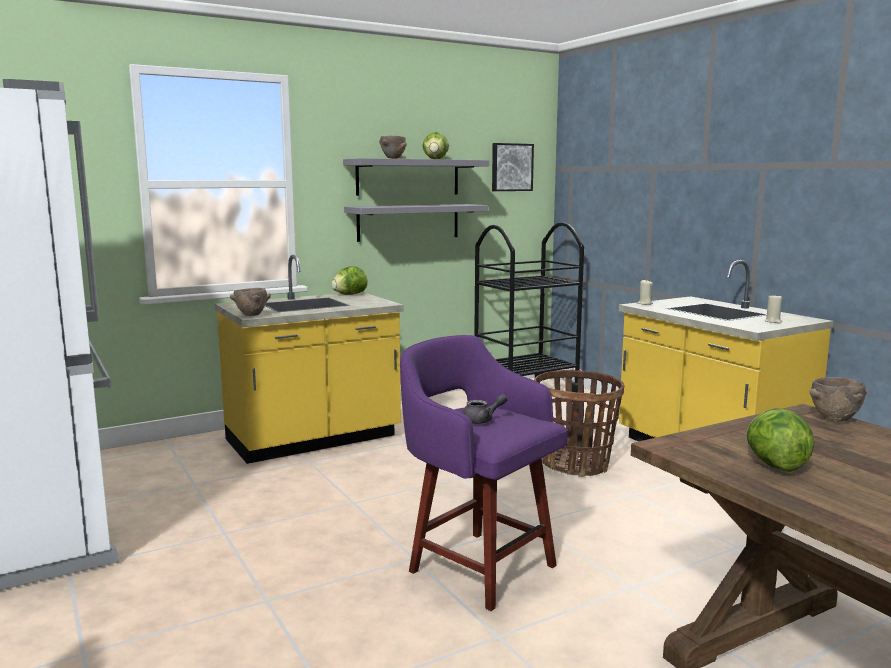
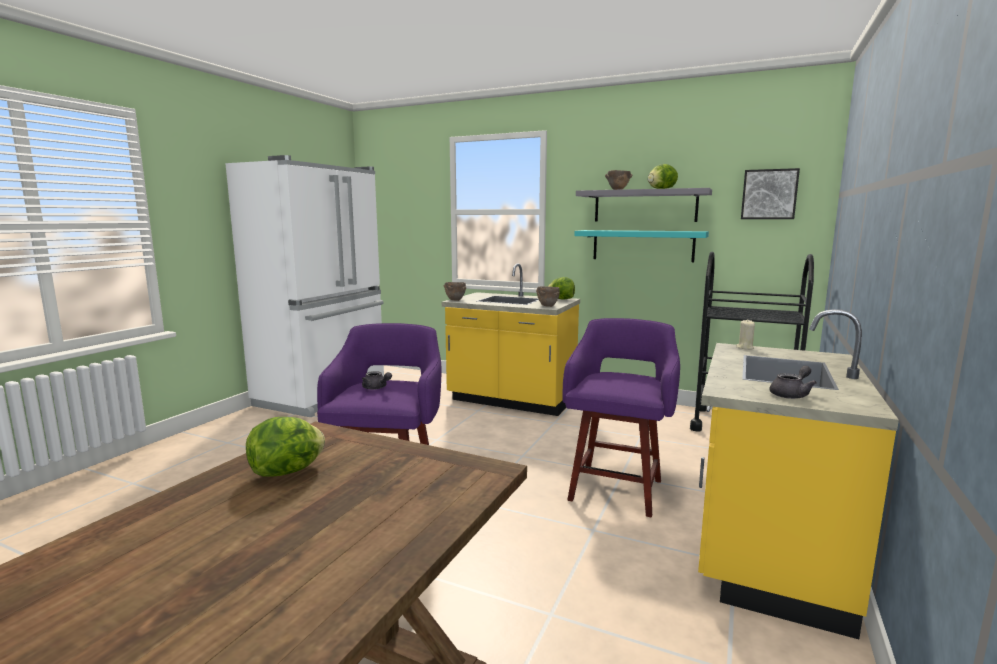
camera: 55 degrees right, 0 degrees up
grey shelf [344,204,489,242] -> turquoise shelf [574,230,709,262]
basket [534,370,625,477] -> purple stool [563,318,680,517]
beige candle [765,295,782,323] -> grey teapot [770,366,817,399]
brown bowl [809,377,867,422] -> brown bowl moved to [536,286,560,307]

